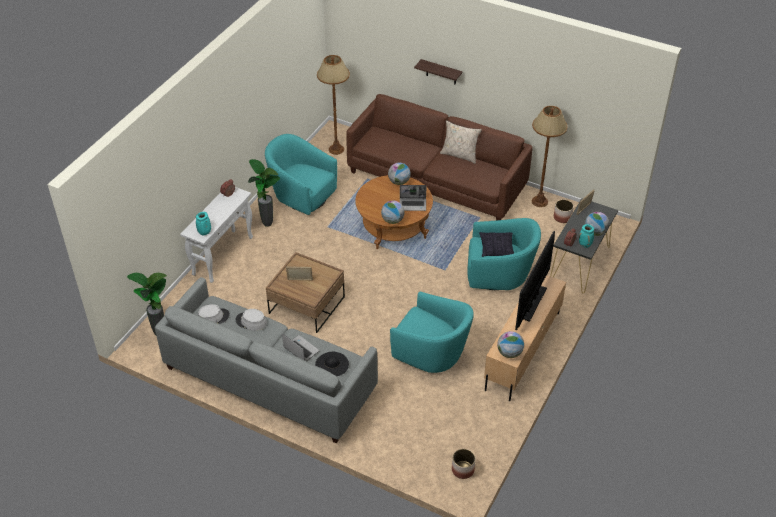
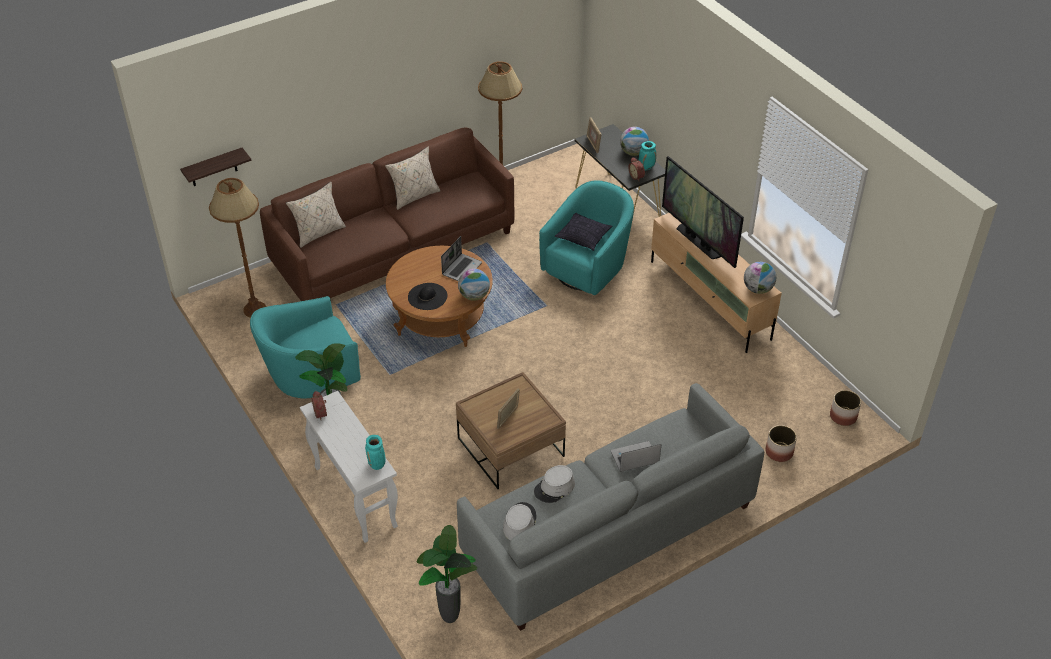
camera: 60 degrees left, 0 degrees up
black hat [315,352,349,376] -> black hat moved to [408,283,447,310]
globe [388,163,411,185] -> none
turquoise armchair [390,292,474,373] -> none
shelf [414,59,463,85] -> shelf moved to [180,148,252,186]
planter [554,199,574,223] -> planter moved to [766,425,797,462]
none -> beige pillow [286,182,346,248]

